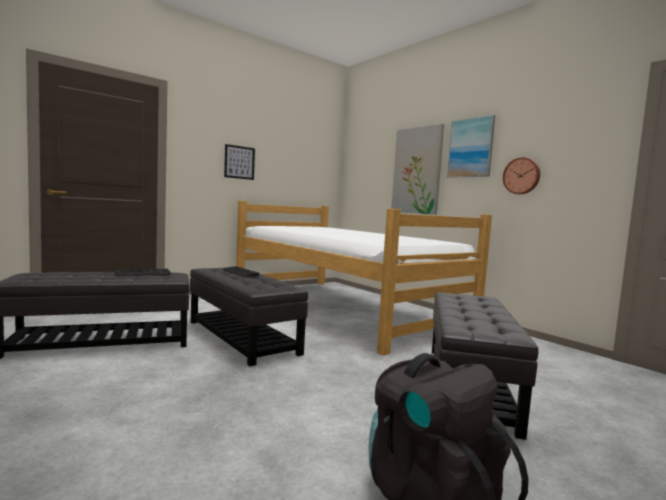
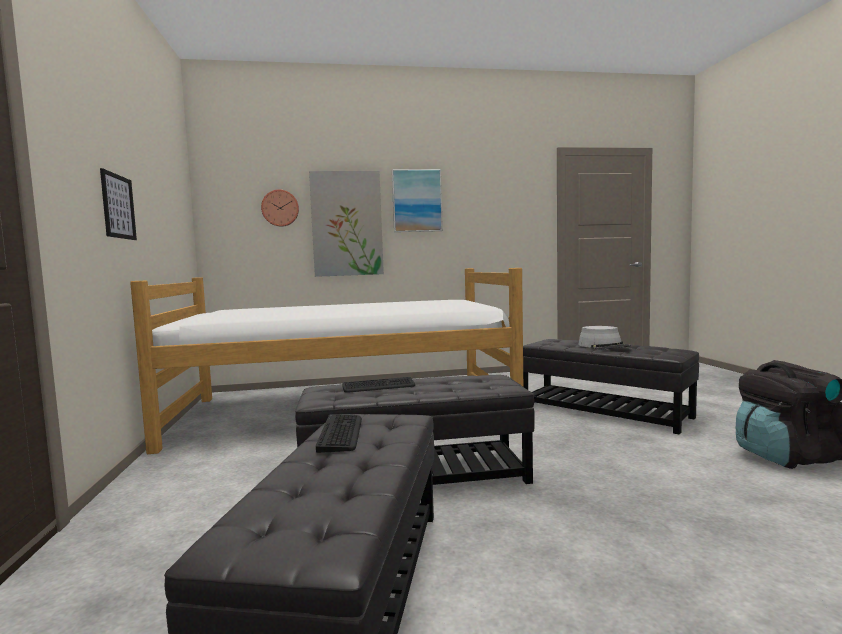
camera: 60 degrees left, 0 degrees up
wall clock [503,157,540,194] -> wall clock moved to [261,189,299,227]
none -> grey hat [578,326,631,350]

